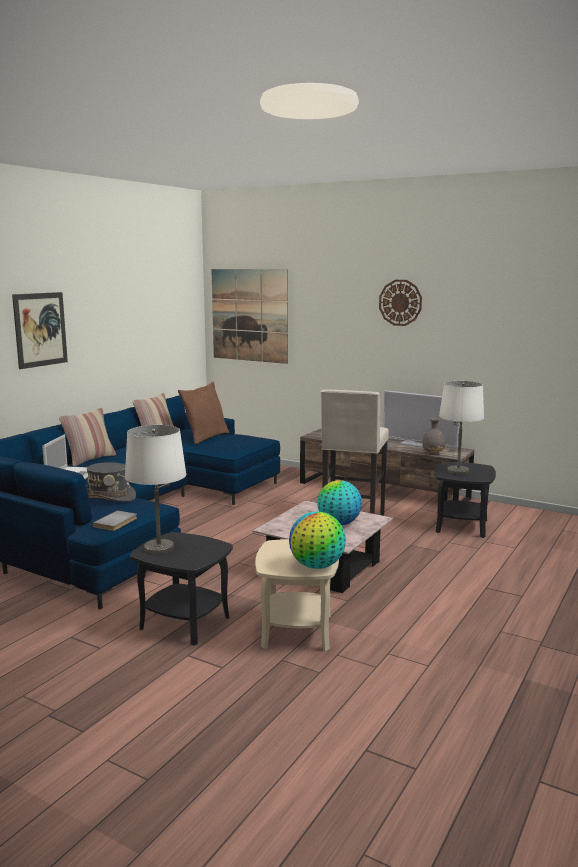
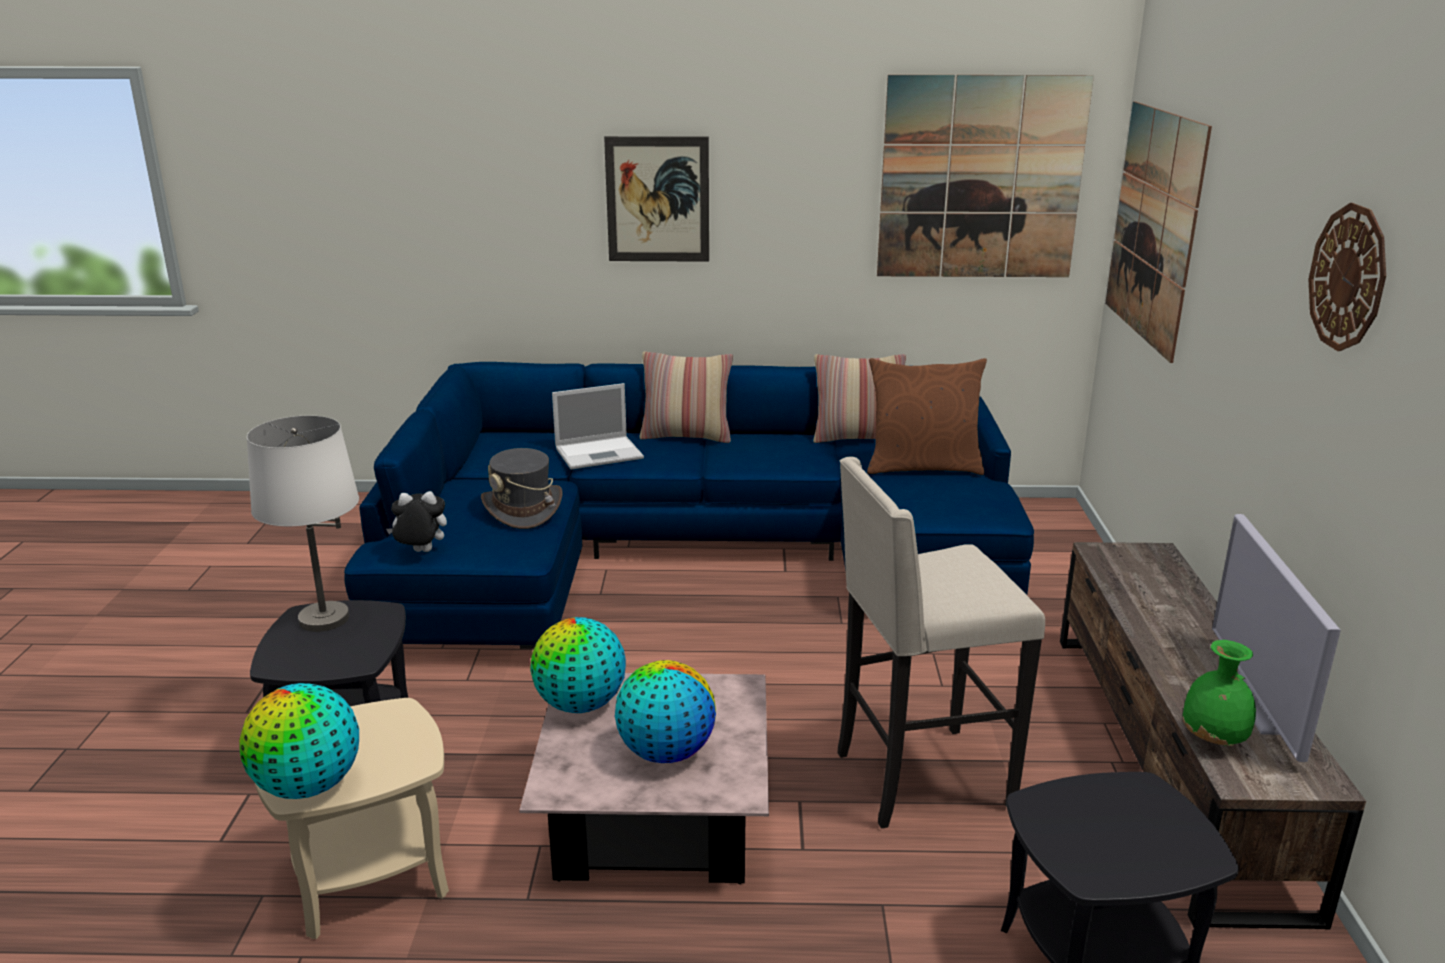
camera: 60 degrees right, 10 degrees up
grey book [93,510,137,531] -> plush toy [386,491,447,552]
grey vase [422,418,446,454] -> green vase [1182,640,1256,746]
white table lamp [439,381,484,475] -> none
none -> globe [530,617,626,713]
none -> picture [877,75,1094,277]

